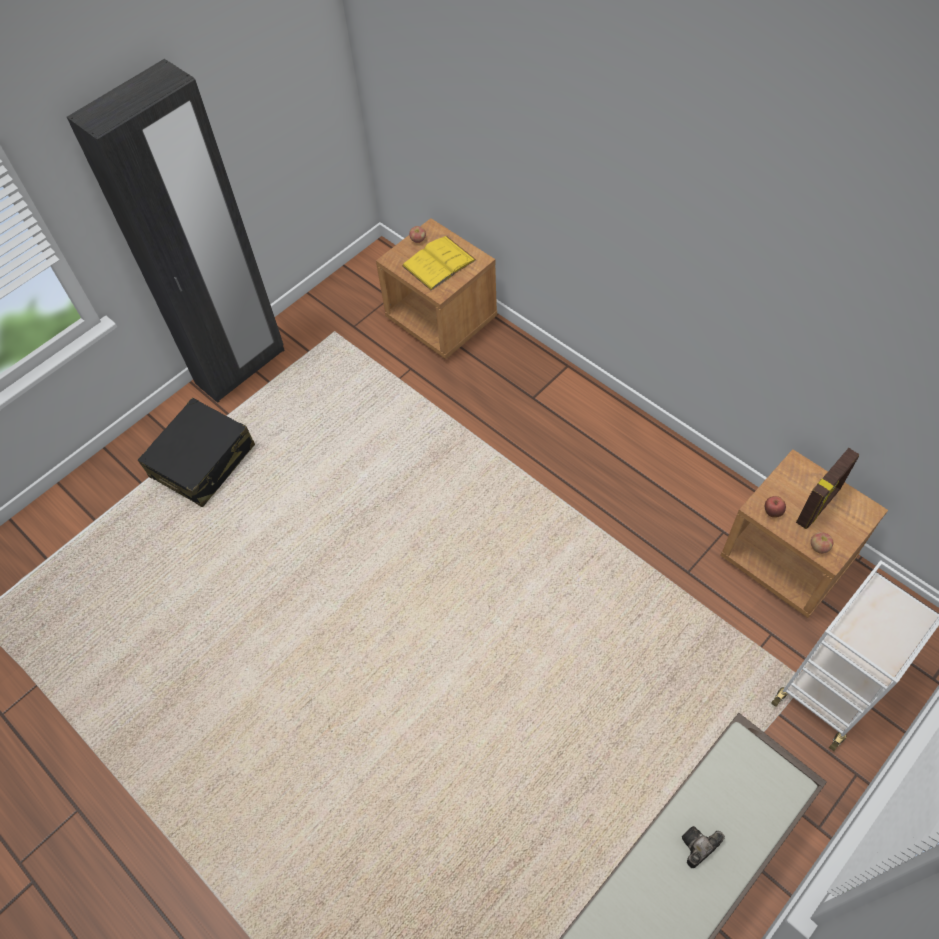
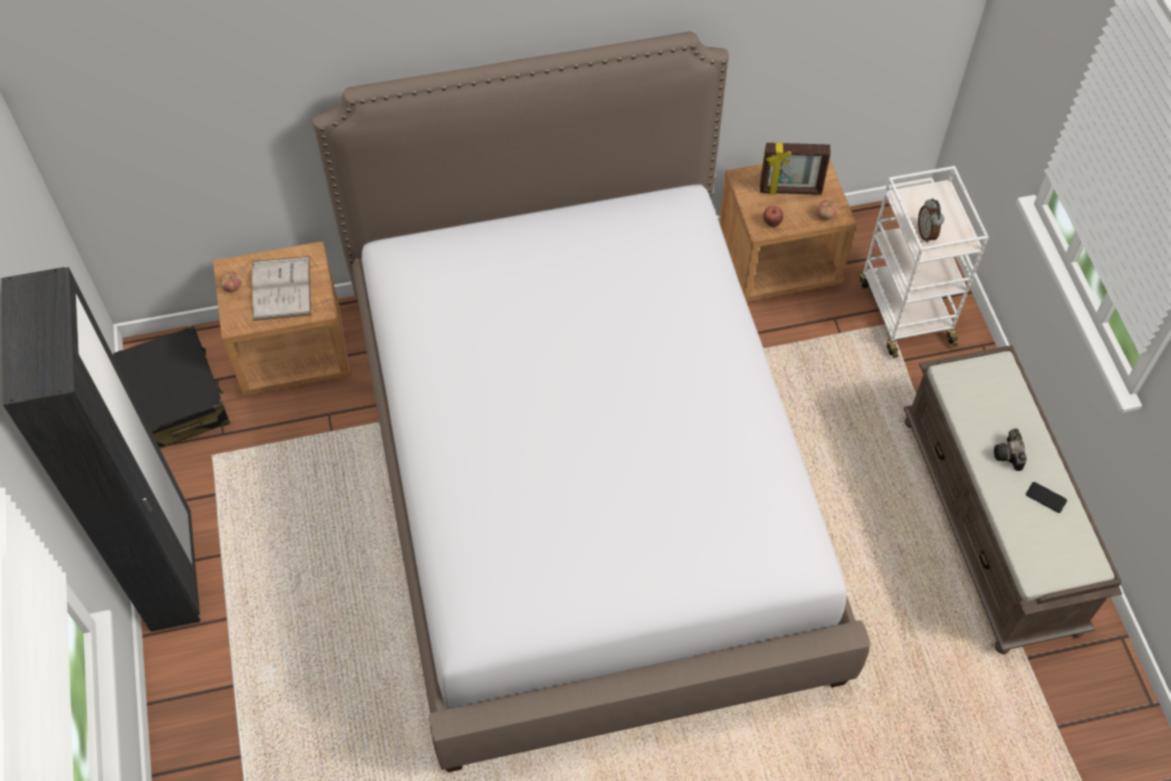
camera: 60 degrees left, 0 degrees up
black suitcase [138,398,255,507] -> black suitcase moved to [113,326,230,448]
yellow book [402,236,476,291] -> white book [252,256,311,321]
picture frame [796,448,859,529] -> picture frame turned 105 degrees clockwise [760,143,831,195]
none -> bed [313,32,870,772]
none -> alarm clock [918,198,944,243]
none -> phone [1026,482,1067,513]

